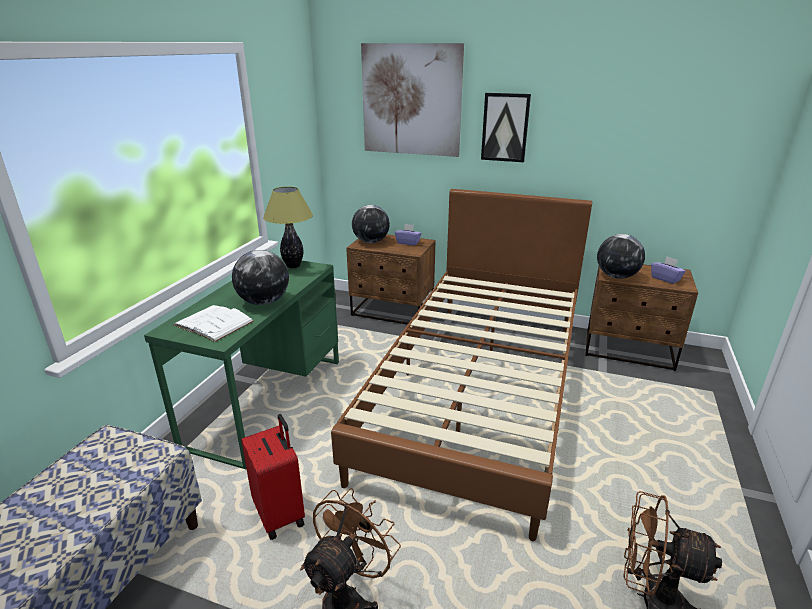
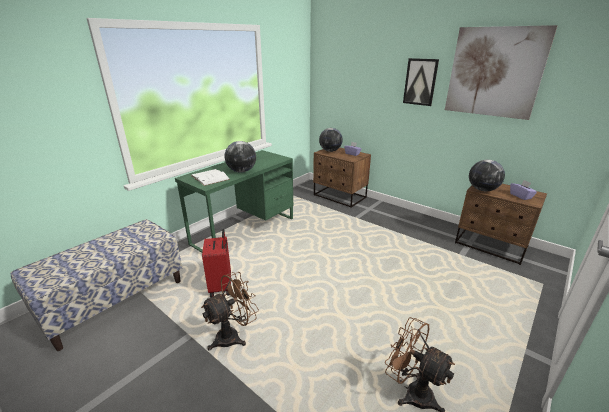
camera: 20 degrees right, 0 degrees up
table lamp [263,187,313,268] -> none
brown bed [331,189,592,541] -> none
picture [361,43,464,157] -> picture moved to [445,25,558,120]

